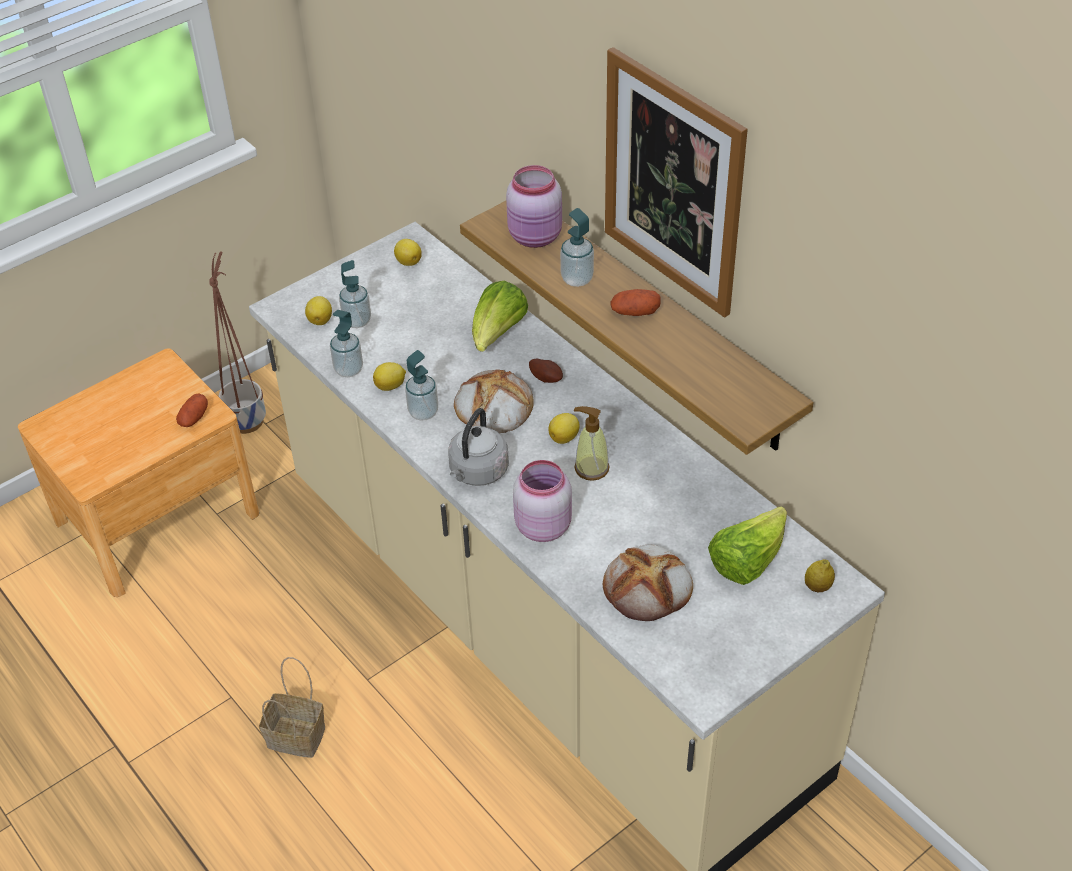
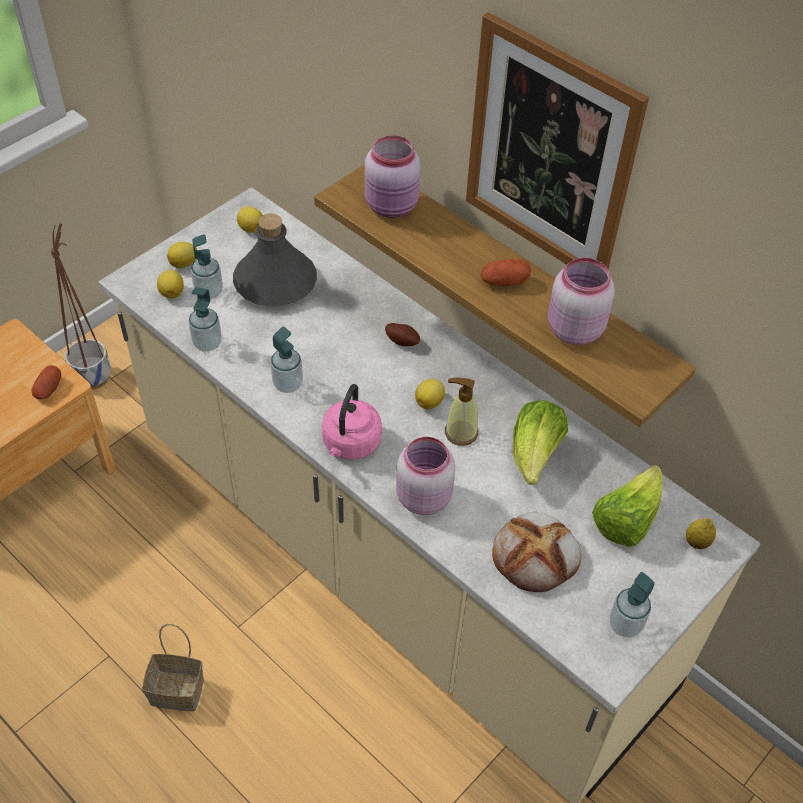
camera: 10 degrees left, 5 degrees up
lemon [373,362,406,391] -> lemon moved to [167,242,197,268]
grey kettle [448,408,509,486] -> pink kettle [322,384,382,460]
bread [454,369,534,433] -> none
lettuce [472,281,528,352] -> lettuce moved to [513,400,568,485]
soap dispenser [560,208,594,287] -> soap dispenser moved to [609,572,655,638]
none -> grey bottle [233,213,317,307]
none -> pink jar [548,258,615,345]

